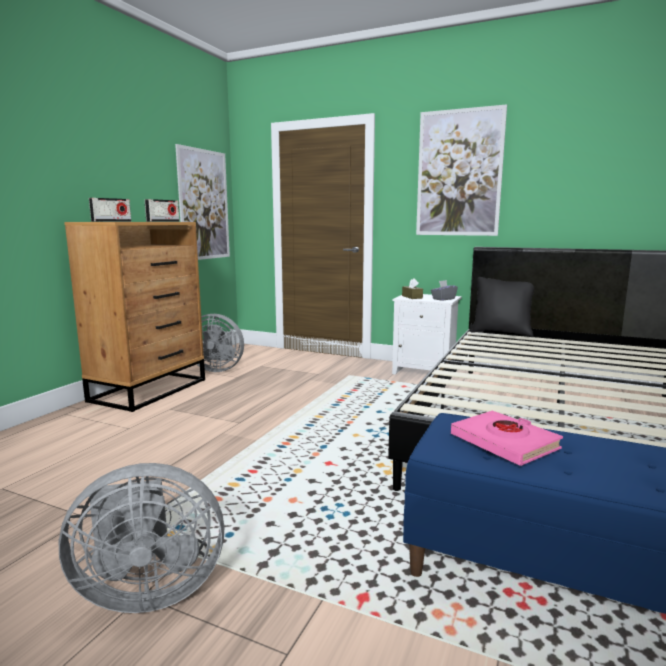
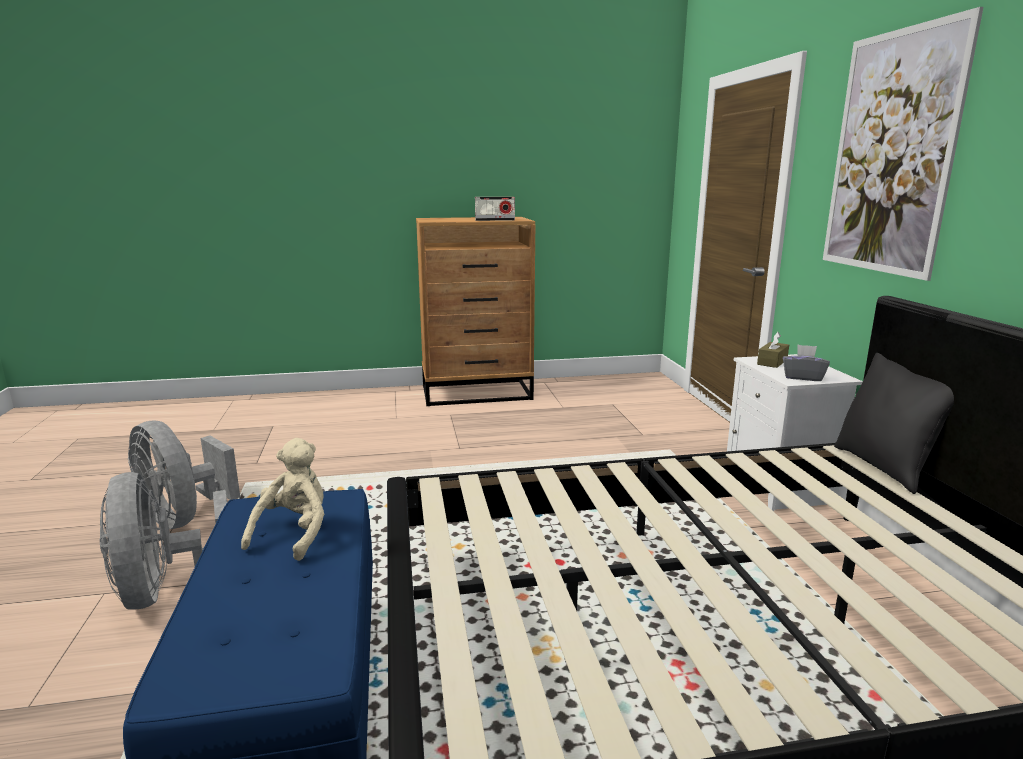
camera: 55 degrees right, 5 degrees up
radio [89,198,131,222] -> none
picture [175,144,230,260] -> none
grey fan [196,314,244,372] -> grey fan moved to [100,472,227,609]
pink book [451,411,563,466] -> beige plush toy [241,438,324,561]

